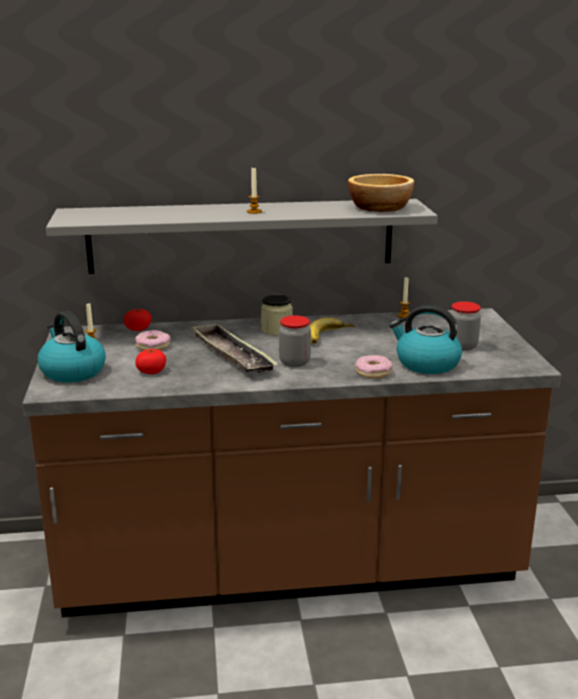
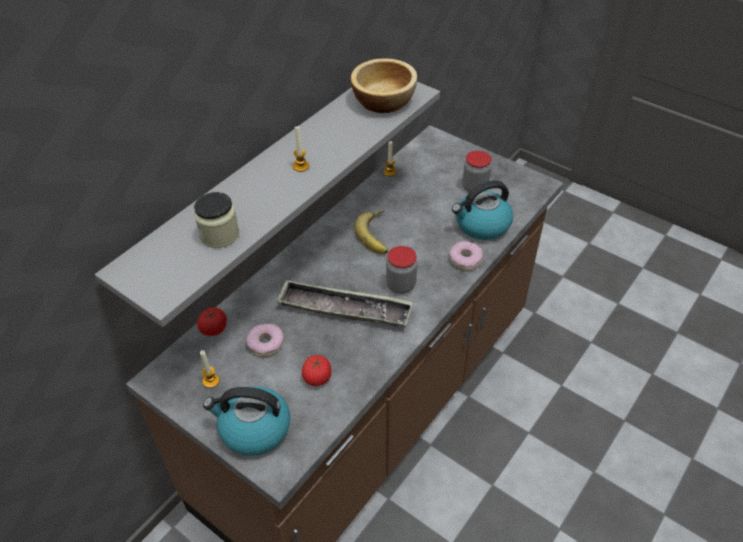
camera: 45 degrees left, 25 degrees up
jar [261,295,293,335] -> jar moved to [194,192,239,248]

